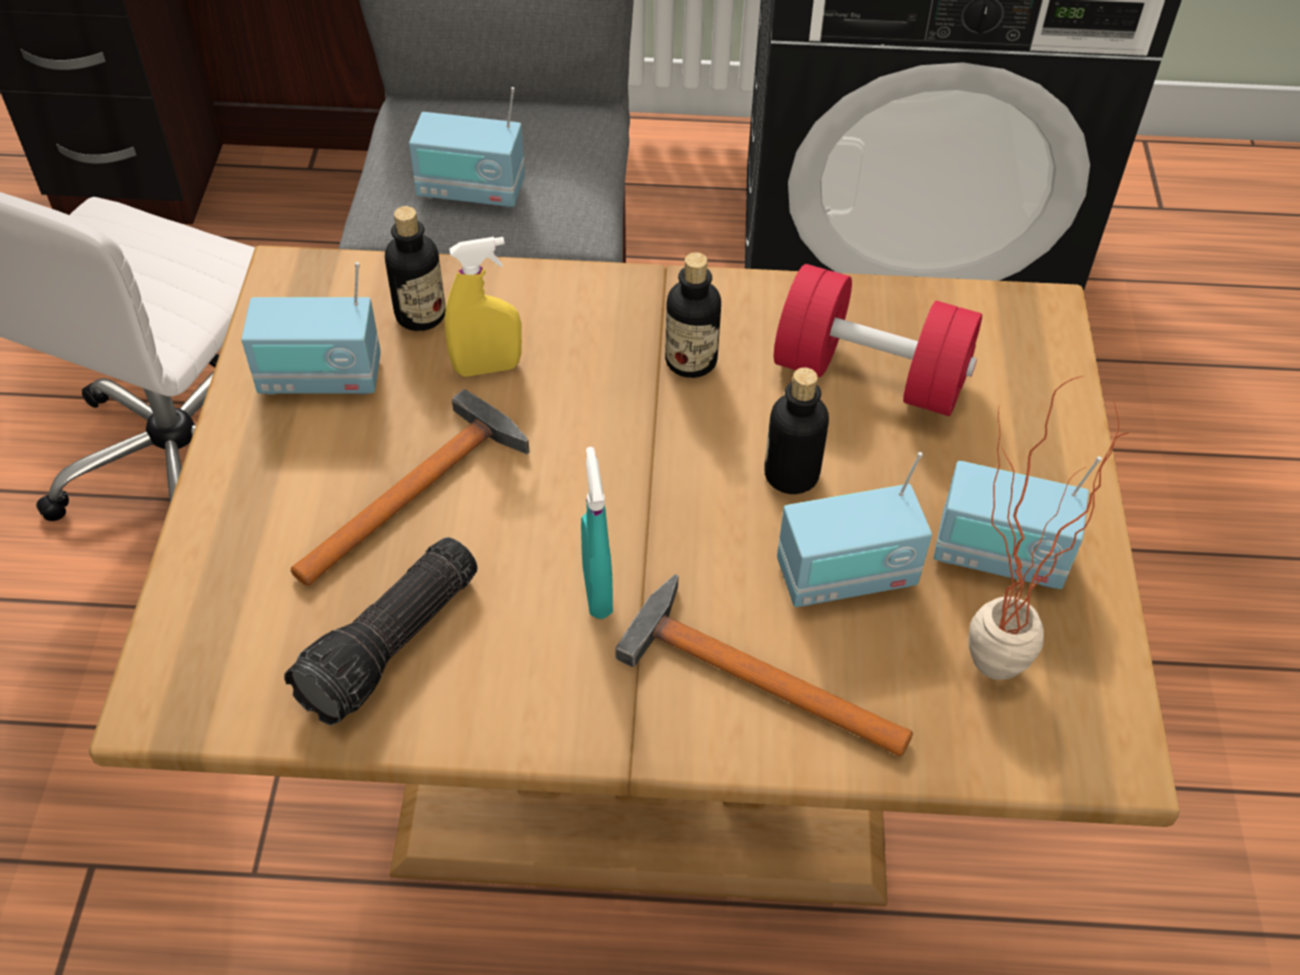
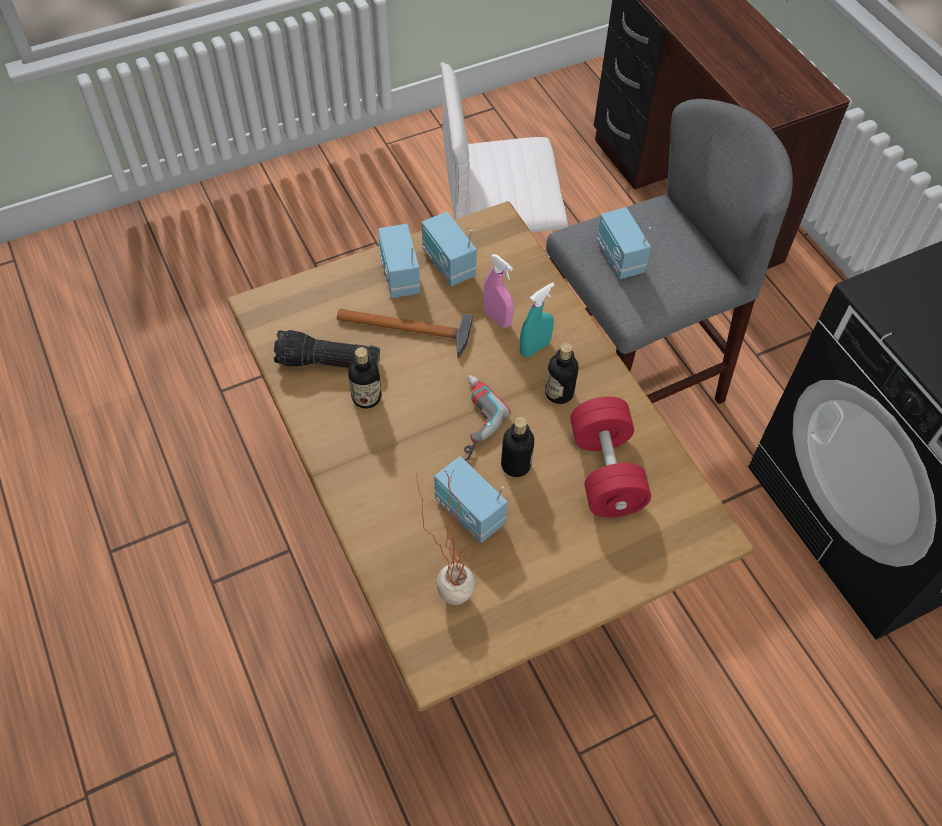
camera: 60 degrees right, 5 degrees up
bottle [385,206,446,331] -> bottle moved to [348,347,382,408]
yellow spray bottle [445,237,522,377] -> pink spray bottle [483,254,514,328]
turquoise spray bottle [581,447,613,619] -> turquoise spray bottle moved to [520,282,555,357]
hammer [615,574,913,757] -> none
radio [934,456,1102,589] -> radio moved to [378,224,420,298]
none -> power drill [464,375,511,461]

